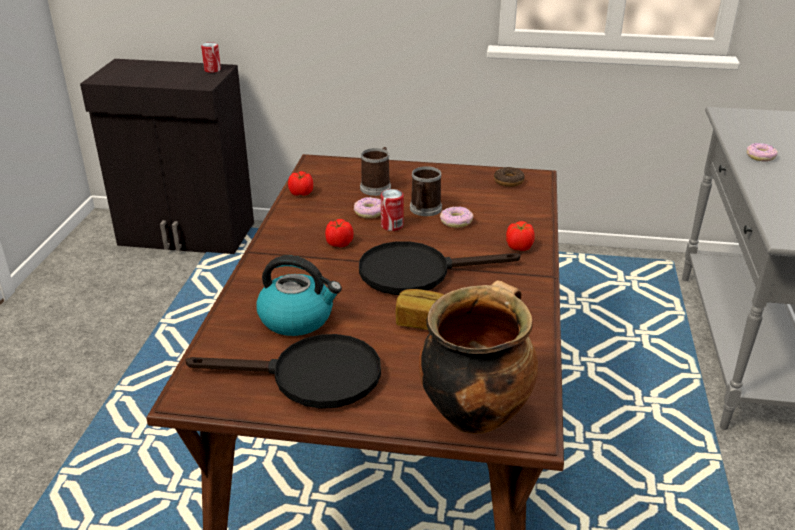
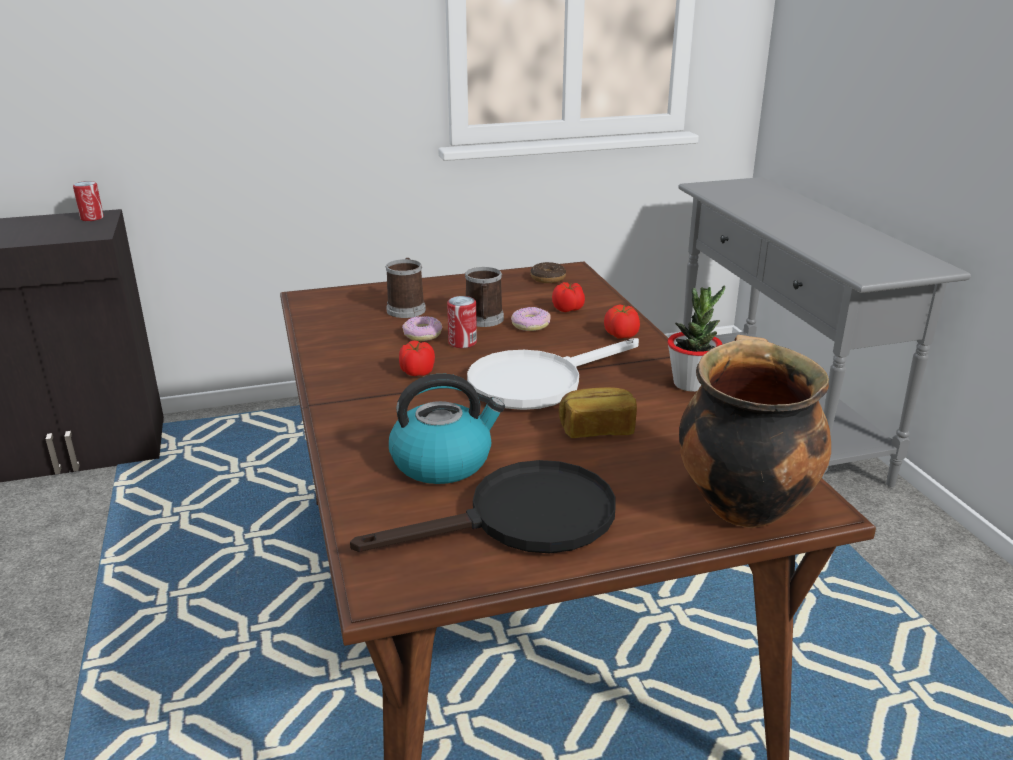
camera: 25 degrees left, 5 degrees down
tomato [288,171,313,196] -> tomato moved to [552,282,585,312]
black frying pan [359,241,521,295] -> white frying pan [467,338,639,410]
donut [747,143,778,161] -> none
none -> potted plant [667,285,725,392]

